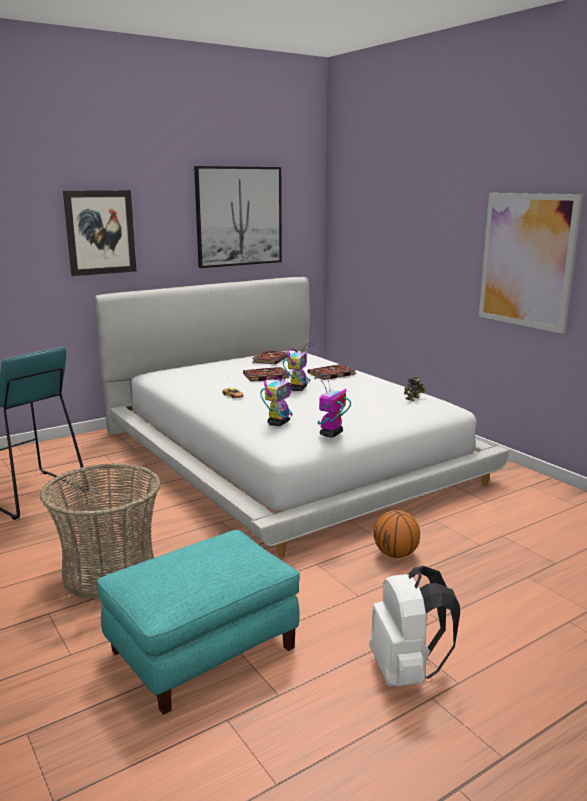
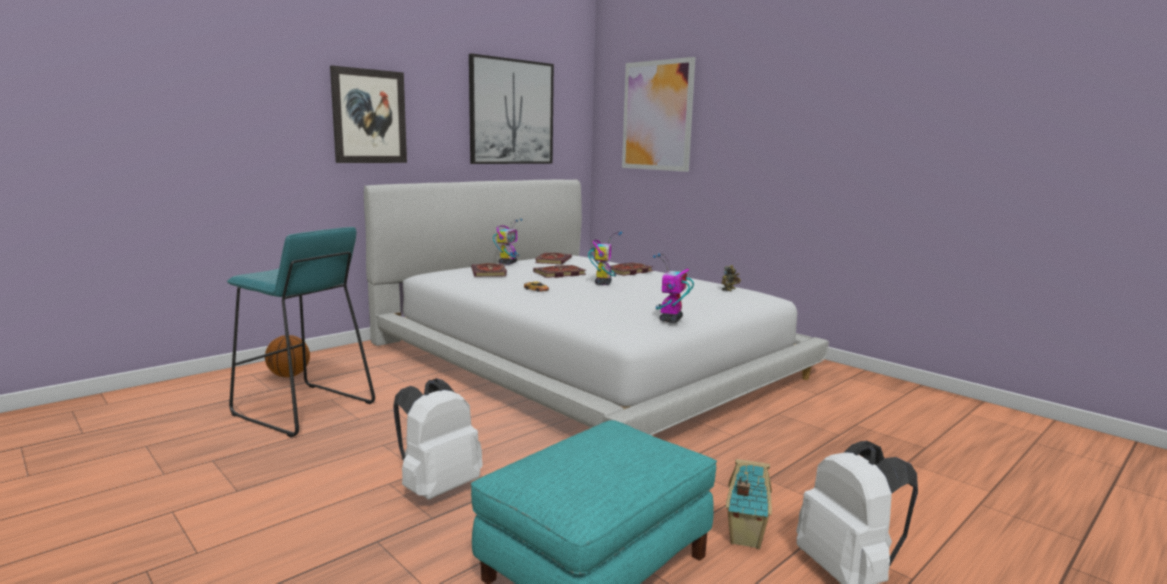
camera: 10 degrees left, 5 degrees down
basket [40,463,161,599] -> white backpack [393,378,483,500]
toy robot [260,371,296,426] -> toy robot moved to [493,219,523,265]
basketball [374,510,420,558] -> basketball moved to [265,335,310,377]
picture [479,193,582,334] -> picture moved to [622,57,695,172]
none -> book [471,263,507,277]
none -> toy house [726,459,772,549]

